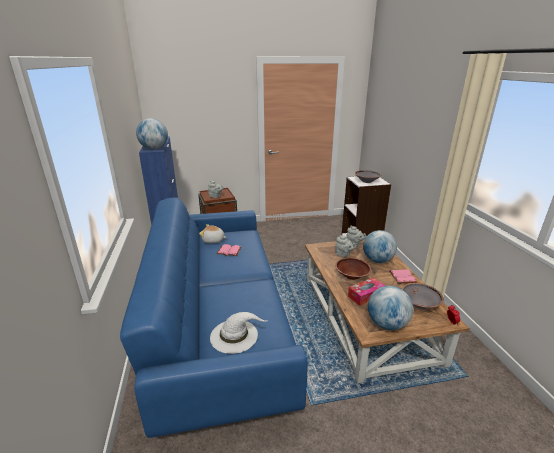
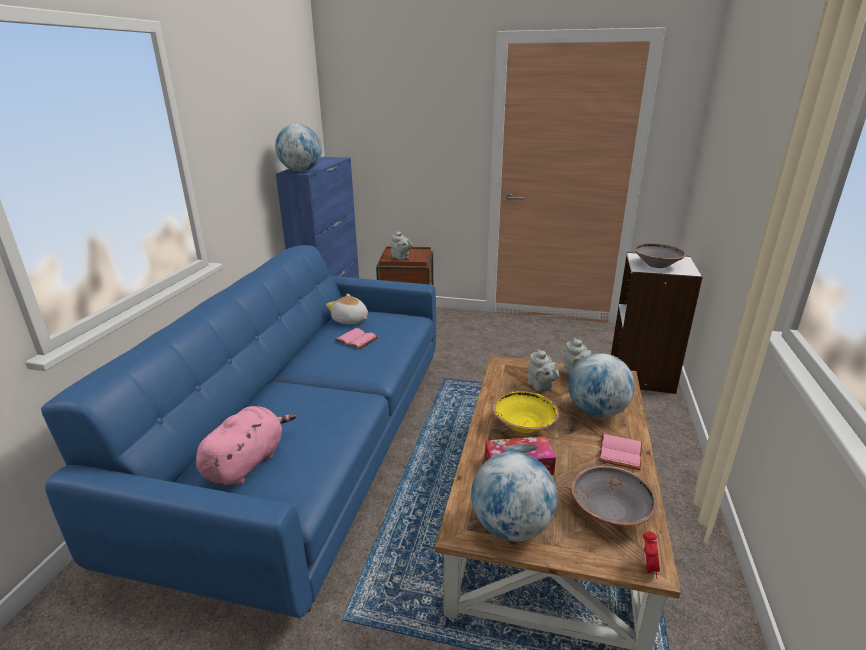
camera: 25 degrees right, 0 degrees up
white hat [210,312,267,354] -> pink plush toy [196,406,296,485]
brown bowl [335,258,371,280] -> yellow bowl [493,391,559,433]

